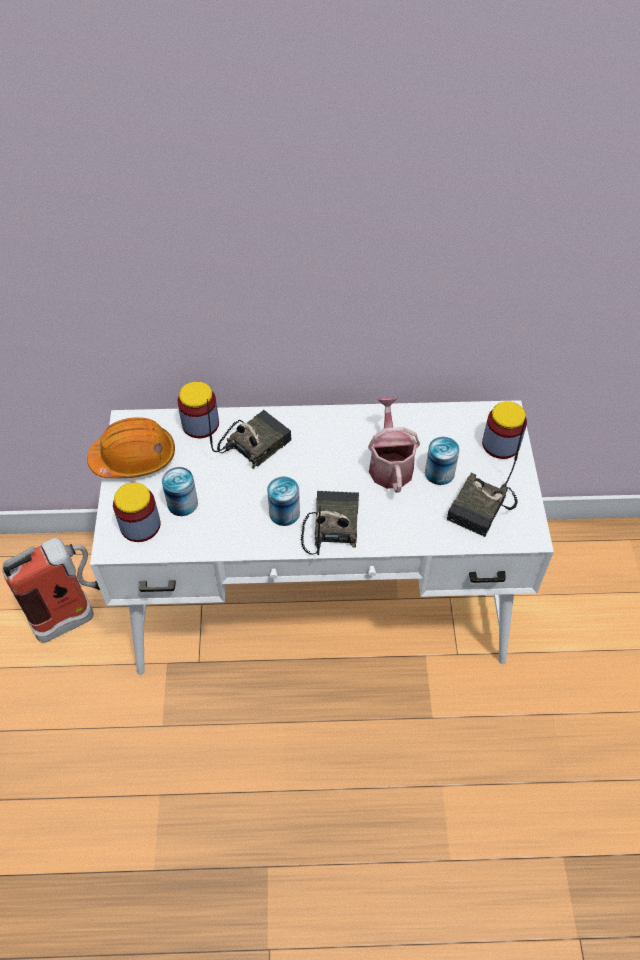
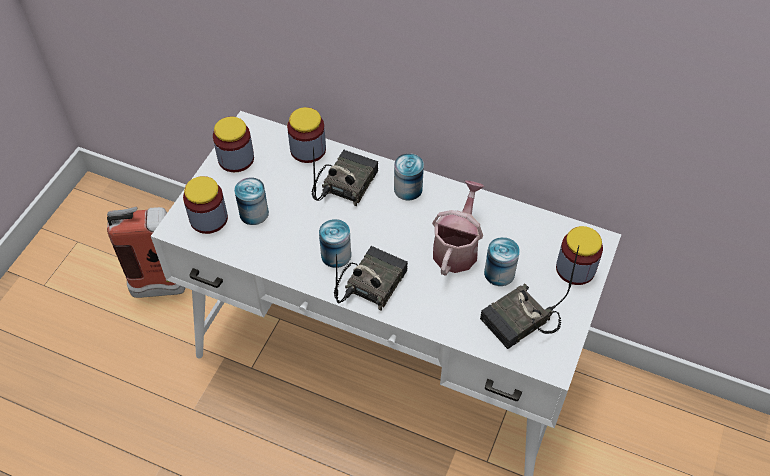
camera: 25 degrees right, 0 degrees up
orange hard hat [87,417,175,478] -> jar [213,116,254,172]
radio [207,399,291,469] -> radio turned 45 degrees counterclockwise [312,147,378,206]
none -> can [394,153,424,201]

